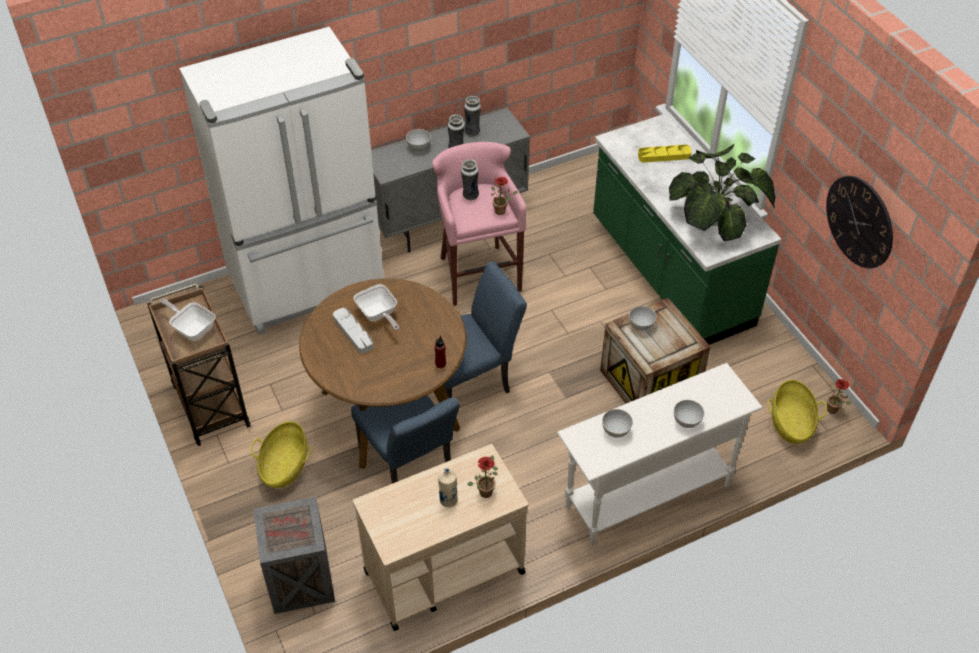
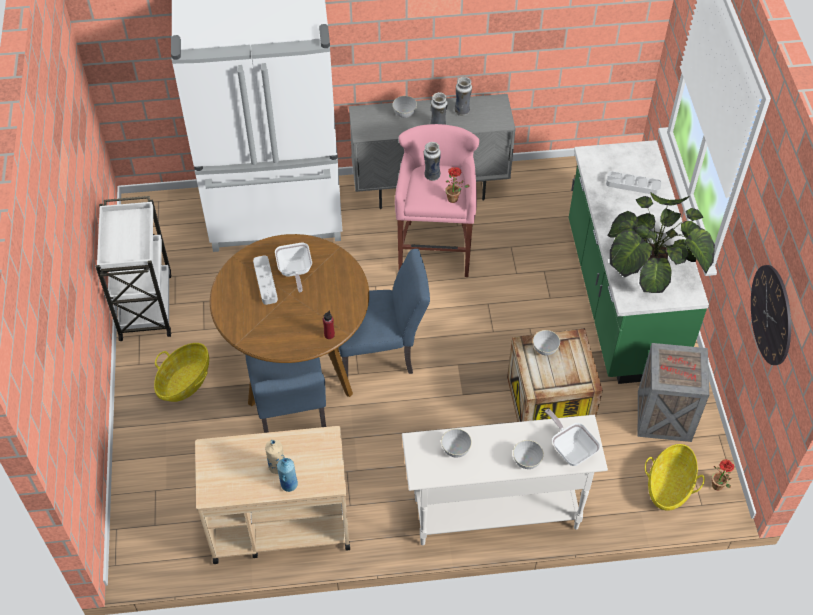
camera: 20 degrees right, 5 degrees up
brown cart [147,283,251,446] -> white cart [96,196,172,341]
frying pan [159,299,216,341] -> frying pan moved to [545,409,600,466]
crate [253,497,335,614] -> crate moved to [638,343,709,442]
potted plant [467,455,498,498] -> none
yellow tray [638,145,692,163] -> grey tray [606,171,662,195]
none -> blue bottle [277,458,298,492]

